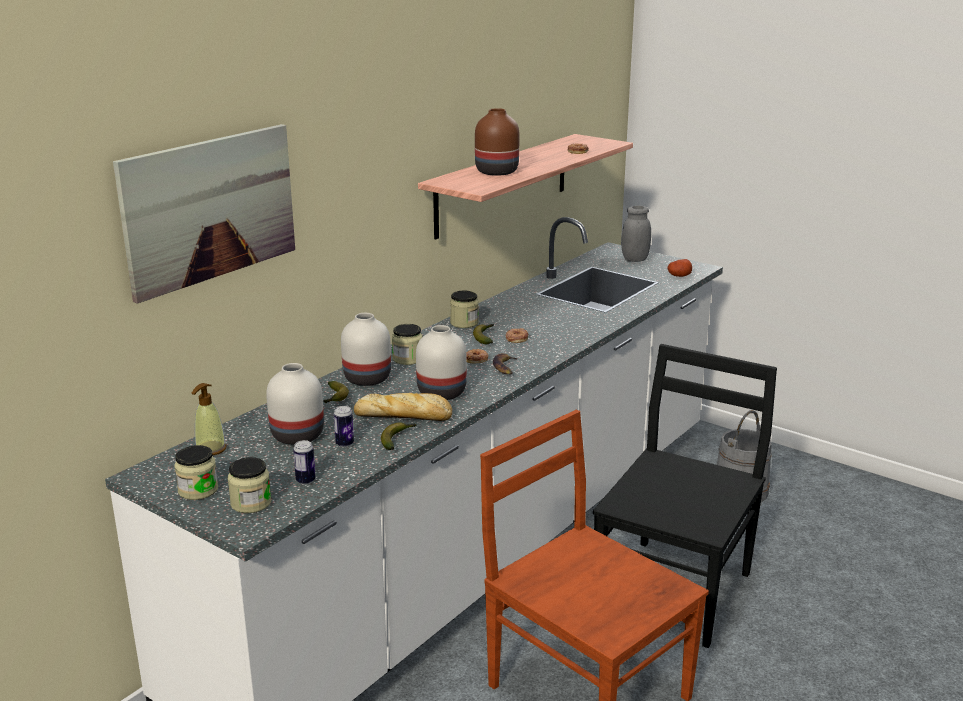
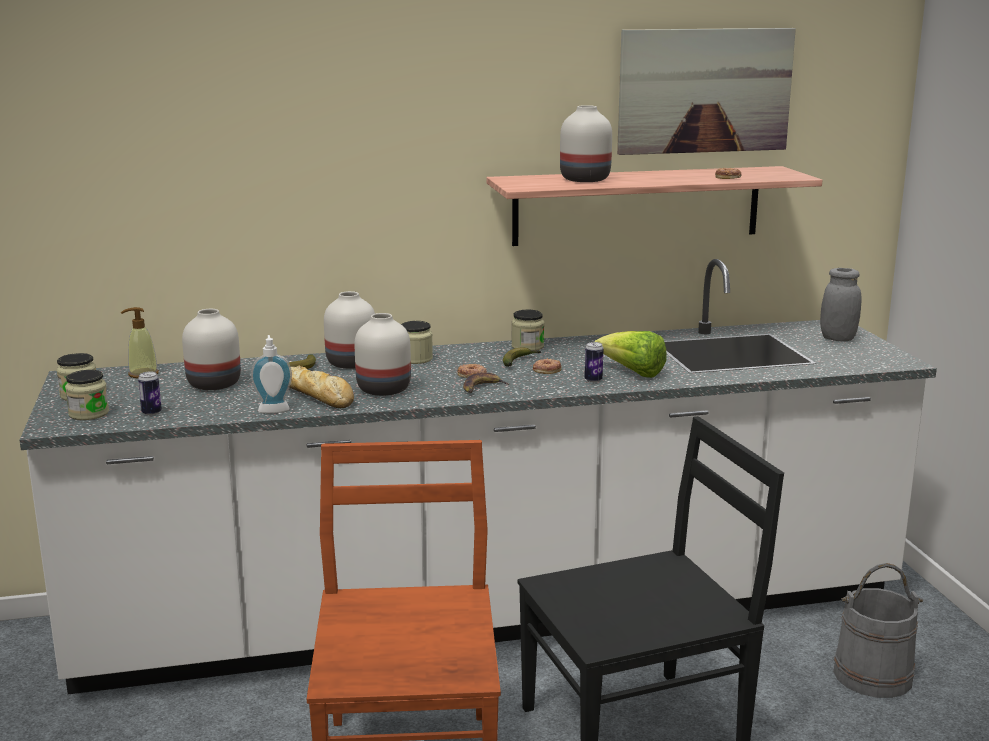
camera: 40 degrees right, 5 degrees down
picture [113,124,295,304] -> picture moved to [617,28,796,155]
can [334,406,354,447] -> can moved to [584,342,604,383]
banana [381,422,417,450] -> soap dispenser [251,335,292,413]
brown vase [475,108,520,176] -> white vase [560,105,612,182]
potato [667,259,692,277] -> none
none -> lettuce [595,331,666,378]

